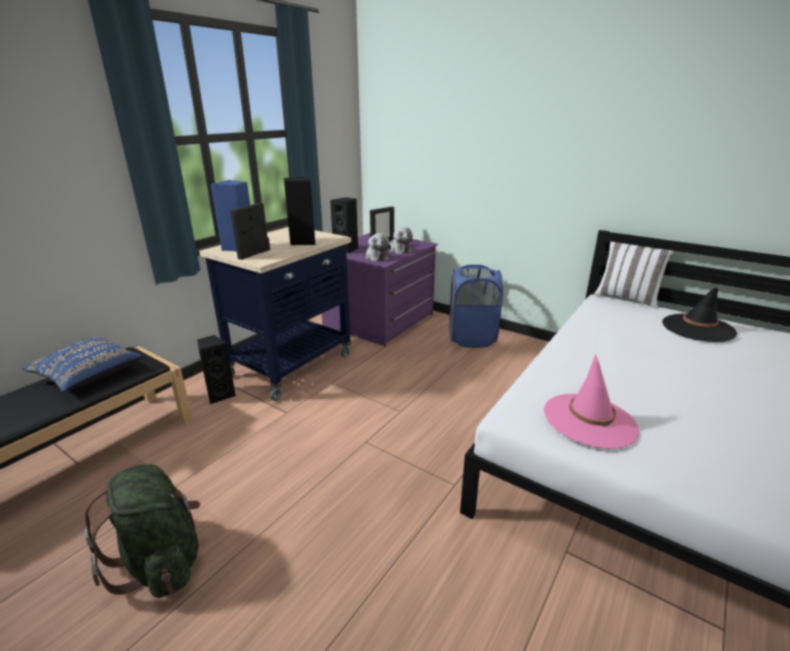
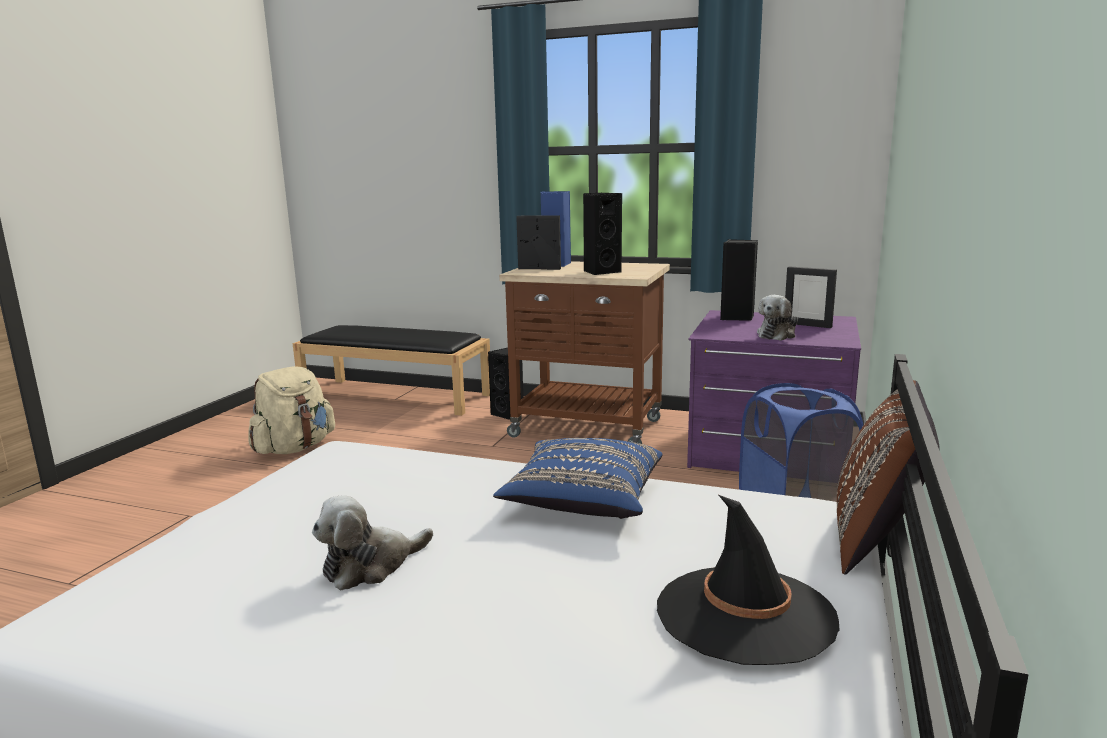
camera: 75 degrees right, 10 degrees down
blue pillow [22,337,143,392] -> blue pillow moved to [493,438,662,519]
green backpack [85,464,200,598] -> beige backpack [248,366,335,454]
blue cart [199,227,351,401] -> brown cart [499,261,670,444]
plush toy [366,233,391,262] -> plush toy moved to [312,495,433,590]
pink hat [544,354,640,449] -> none
white pillow [594,242,674,309] -> brown pillow [837,380,940,575]

